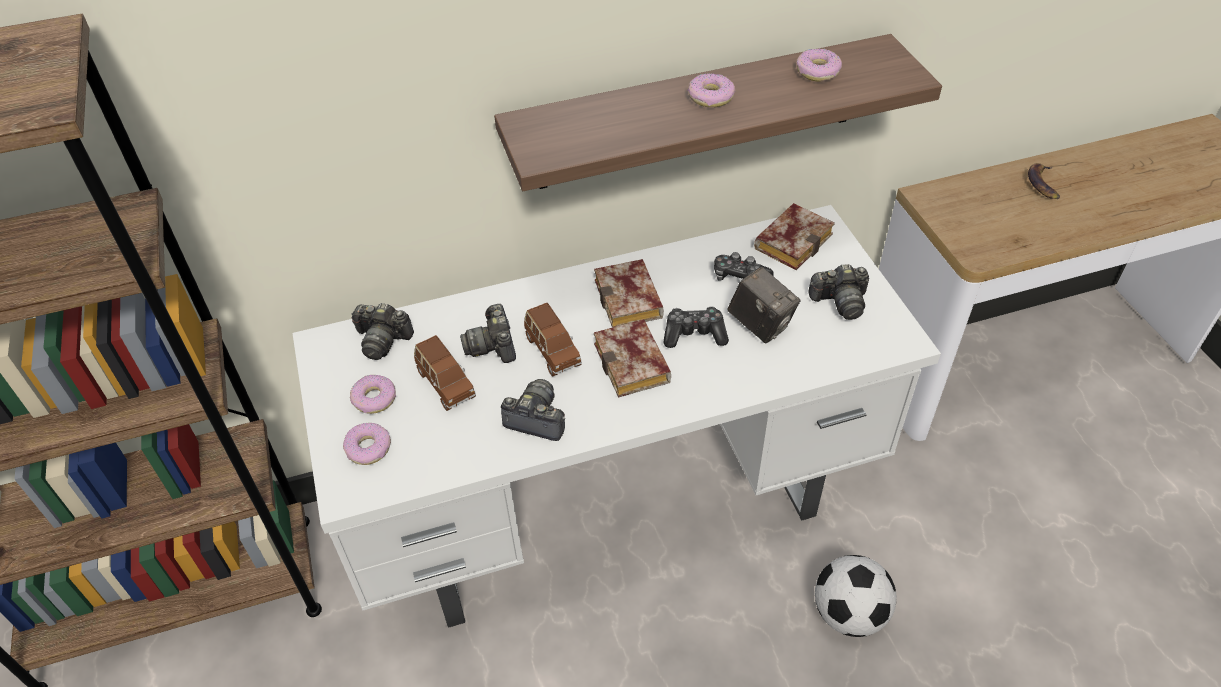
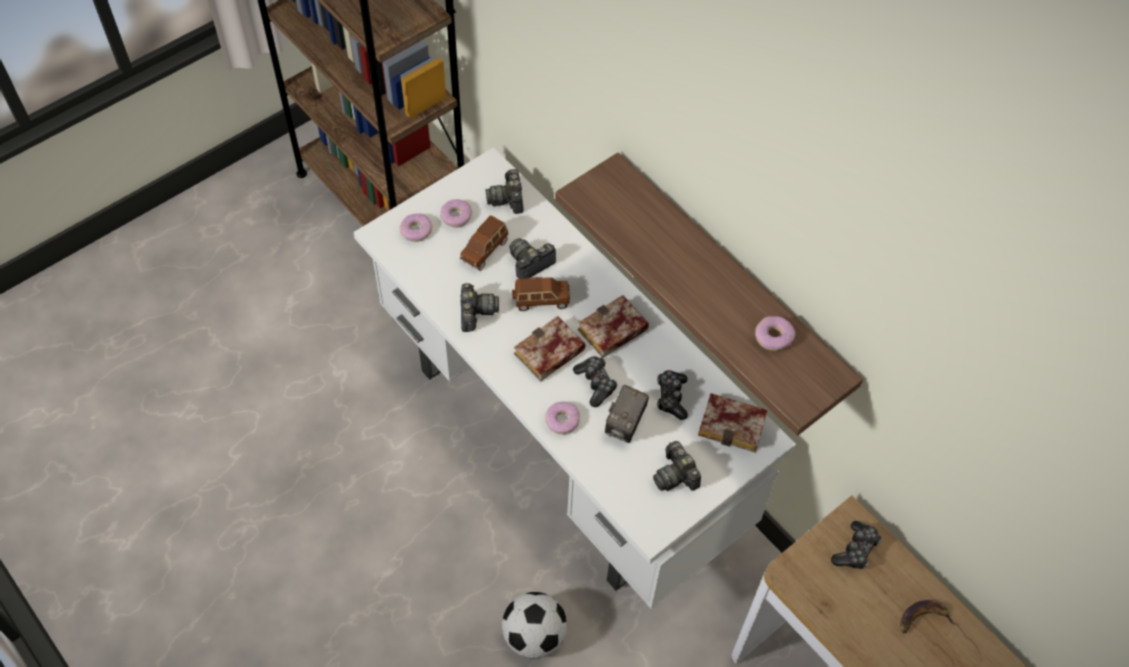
camera: 65 degrees right, 10 degrees up
brown toy car [524,303,582,377] -> brown toy car turned 135 degrees counterclockwise [512,277,570,311]
donut [688,73,736,107] -> donut moved to [545,401,580,434]
none -> game controller [831,521,882,569]

